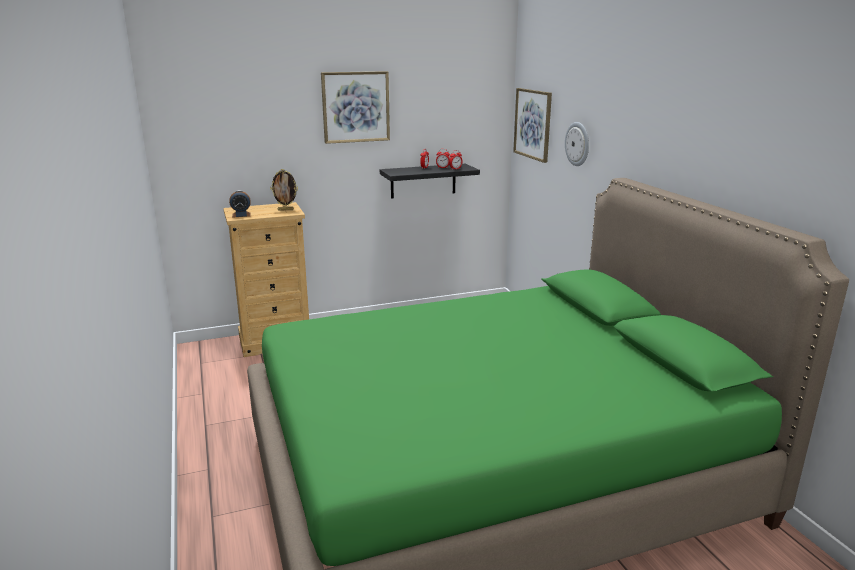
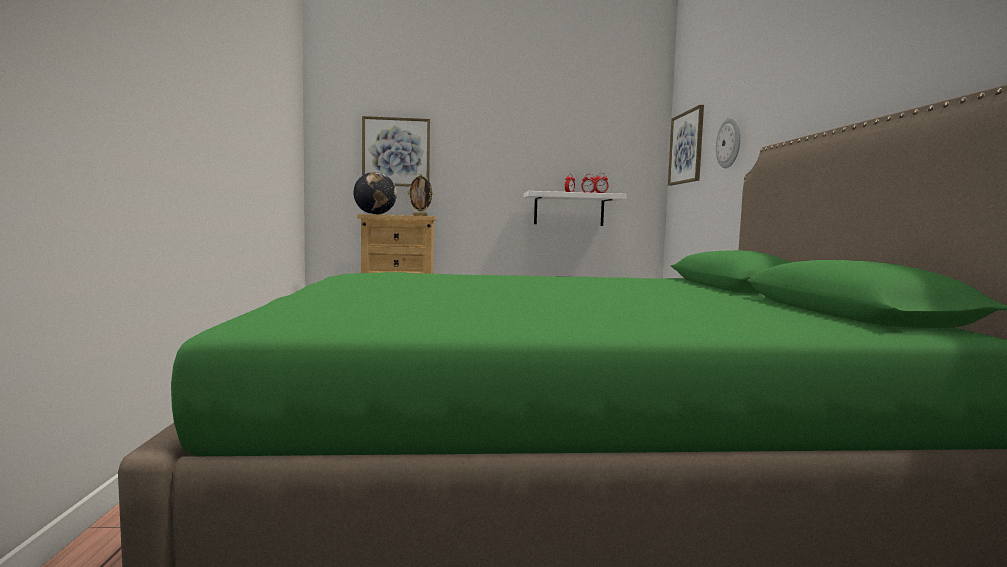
camera: 15 degrees right, 15 degrees down
alarm clock [229,190,251,218] -> globe [353,172,397,215]
picture [321,71,390,144] -> picture moved to [362,116,430,186]
black shelf [380,164,480,199] -> white shelf [523,191,627,226]

